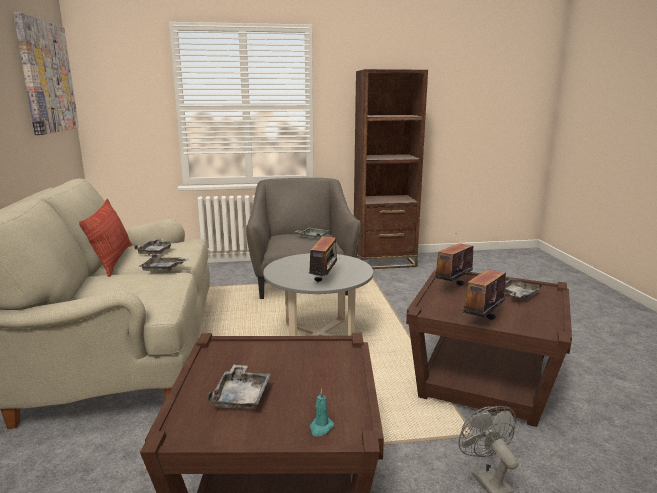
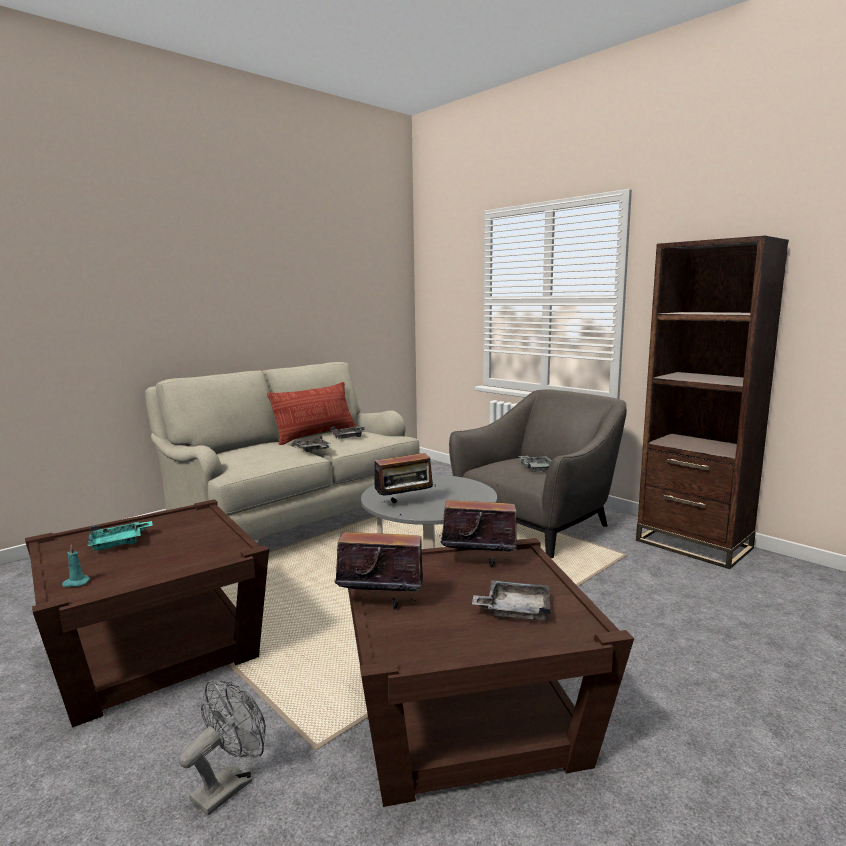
camera: 55 degrees right, 5 degrees down
picture [13,12,79,135] -> none
grey tray [208,365,271,410] -> turquoise tray [88,521,153,551]

